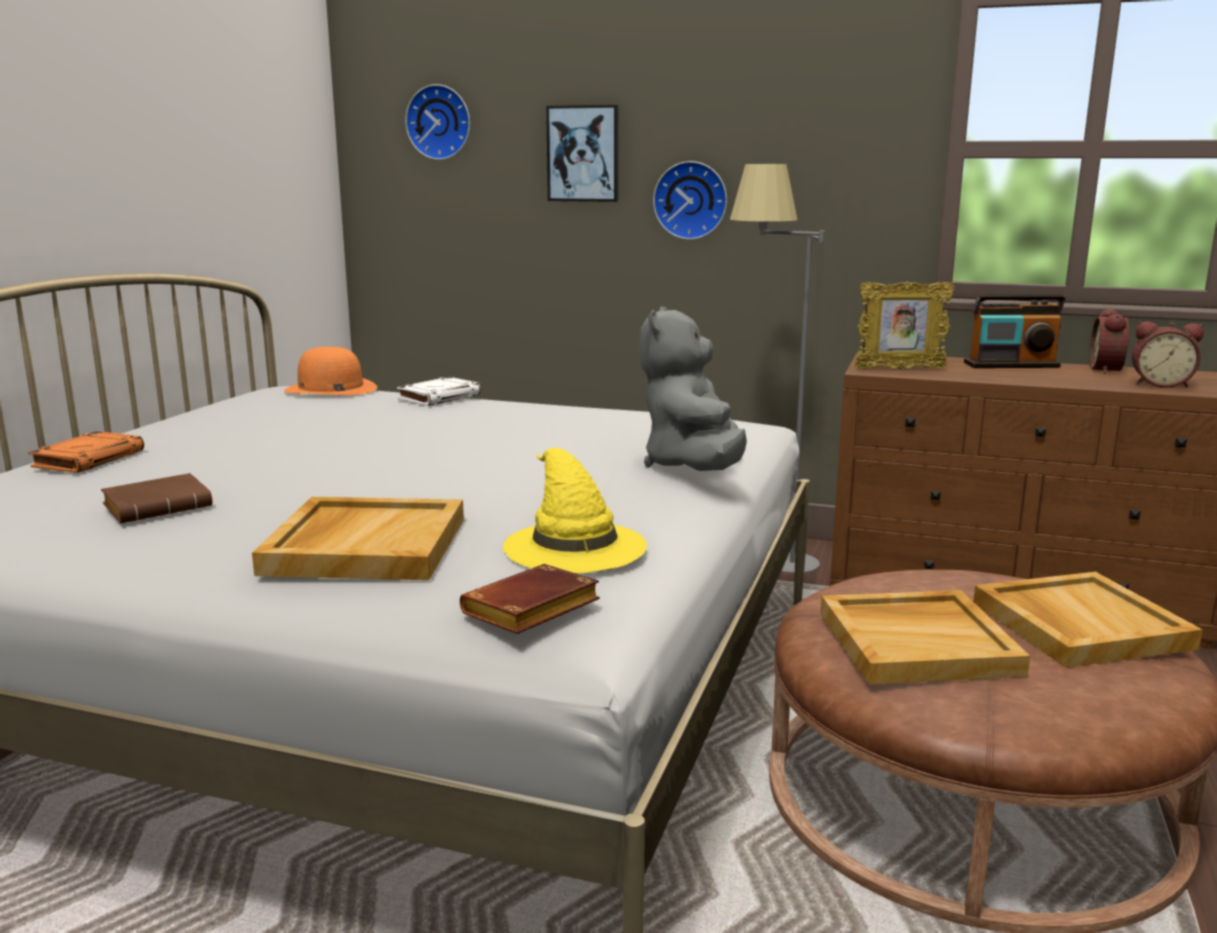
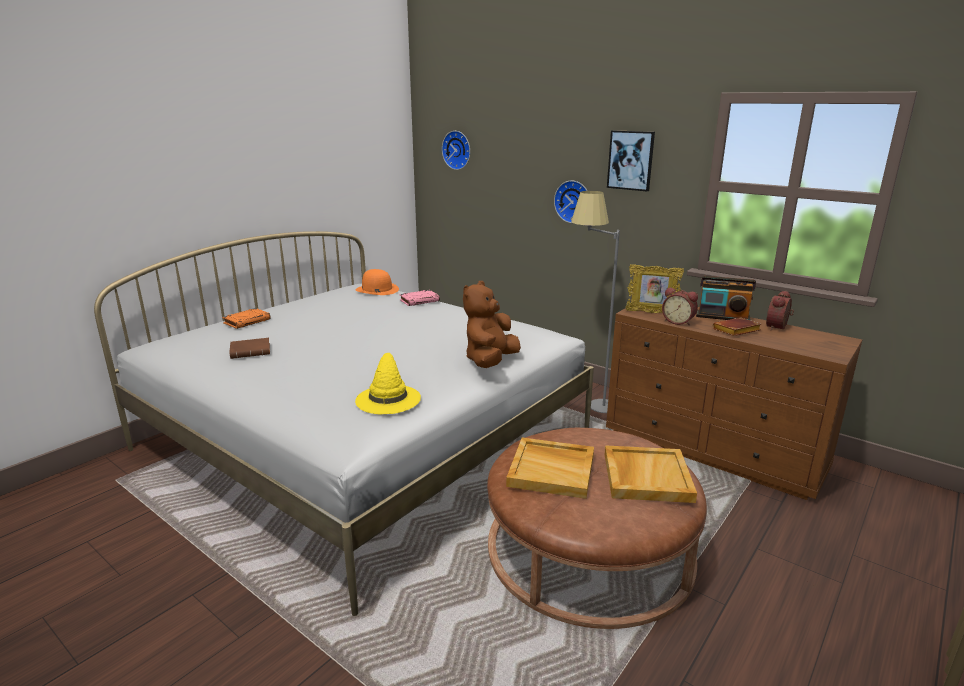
camera: 20 degrees right, 5 degrees up
beige tray [252,497,464,580] -> none
white book [397,377,481,406] -> pink book [399,290,440,306]
brown book [460,564,600,634] -> brown book moved to [712,317,761,336]
picture [546,105,618,202] -> picture moved to [607,130,655,191]
grey plush toy [640,306,747,471] -> brown plush toy [463,281,521,368]
alarm clock [1132,321,1204,388] -> alarm clock moved to [662,287,698,326]

